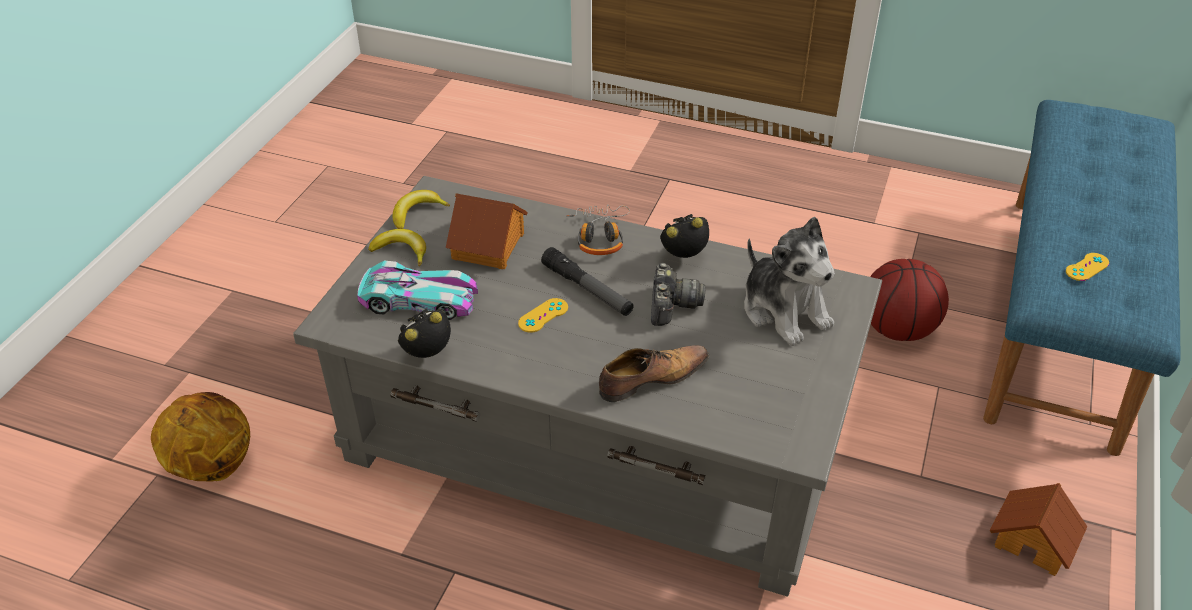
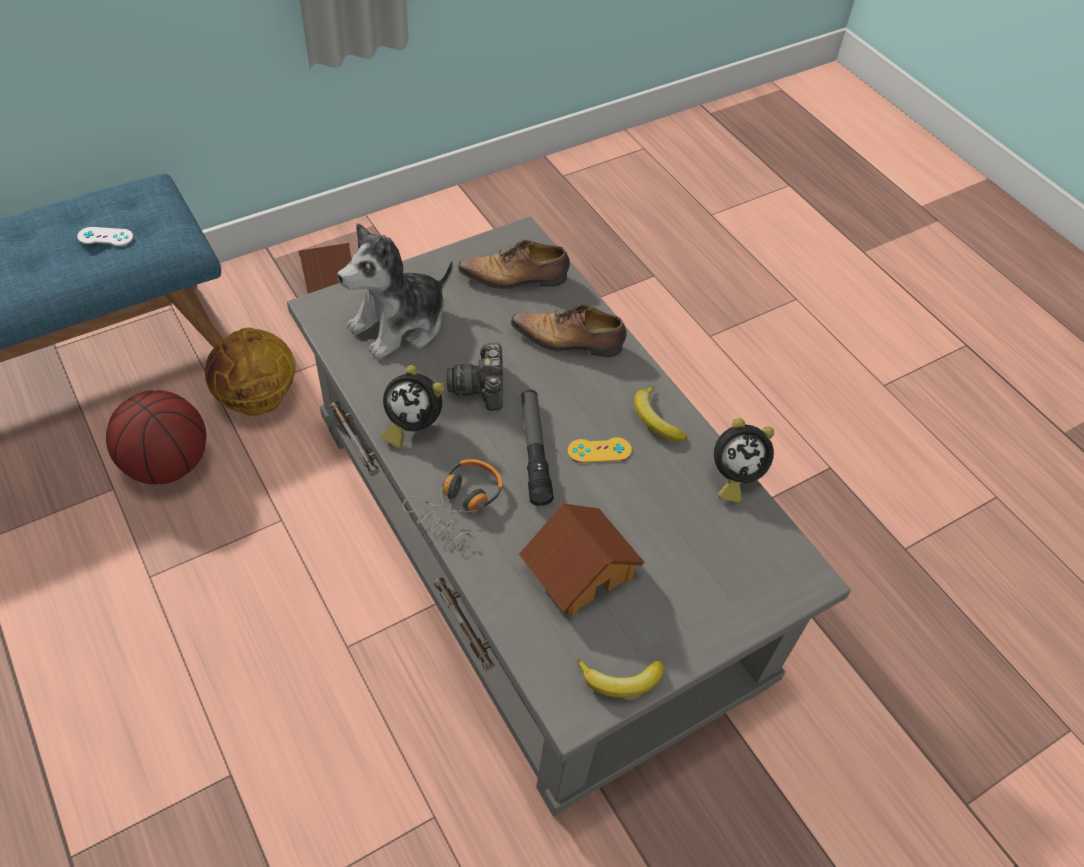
camera: 145 degrees left, 10 degrees up
basketball [151,392,250,482] -> basketball moved to [205,328,296,416]
toy car [357,260,478,320] -> none
banana [368,229,426,266] -> banana moved to [634,386,687,442]
camera [651,263,706,326] -> camera turned 45 degrees counterclockwise [447,343,503,411]
plush toy [744,217,835,346] -> plush toy turned 135 degrees counterclockwise [338,223,453,360]
yellow game controller [1066,253,1109,281] -> white game controller [77,227,133,246]
none -> shoe [458,240,570,289]

